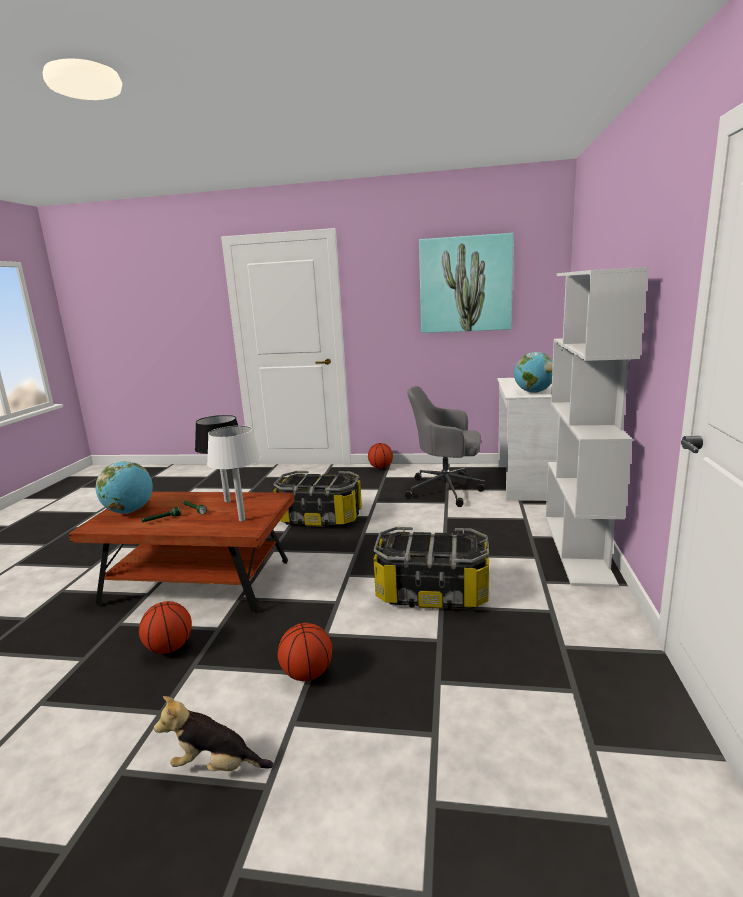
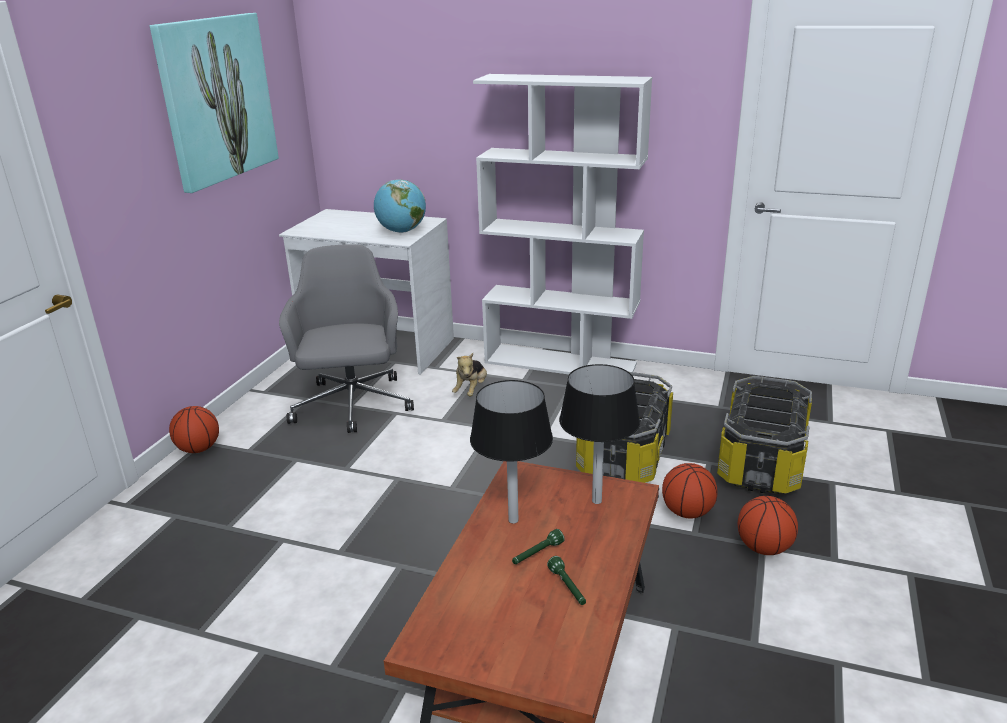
camera: 80 degrees left, 10 degrees up
globe [96,461,153,514] -> none
basketball [139,601,192,654] -> basketball moved to [662,463,717,518]
plush toy [154,696,274,771] -> plush toy moved to [452,353,487,396]
white table lamp [207,426,261,521] -> black table lamp [559,364,640,504]
storage box [273,471,362,527] -> storage box moved to [717,376,812,494]
grey office chair [405,386,485,507] -> grey office chair turned 150 degrees clockwise [279,244,414,433]

